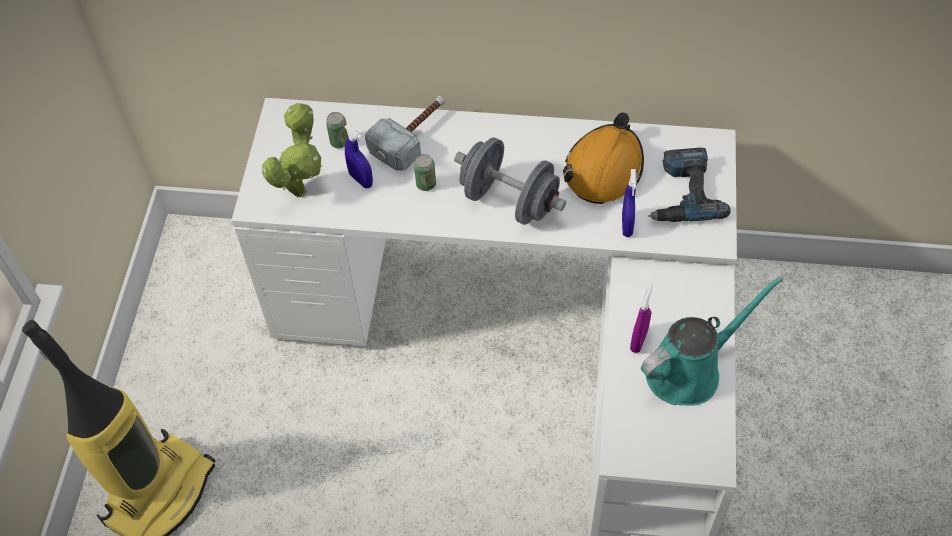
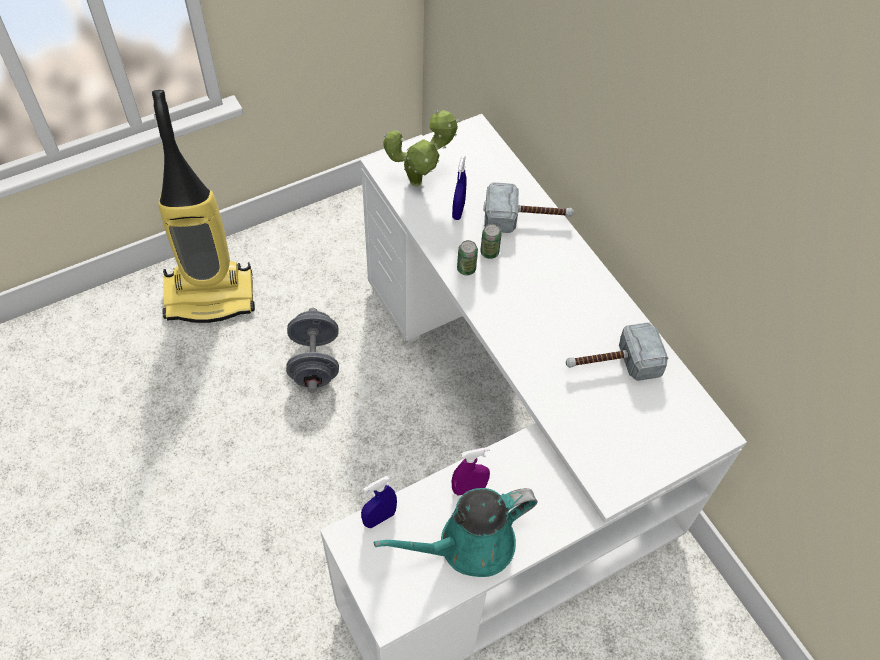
camera: 50 degrees right, 0 degrees up
can [326,112,348,148] -> can moved to [457,240,478,275]
grey dumbbell [454,137,566,225] -> grey dumbbell moved to [286,308,339,393]
orange hard hat [563,112,644,204] -> hammer [566,322,668,381]
blue spray bottle [622,169,637,237] -> blue spray bottle moved to [361,476,397,528]
turquoise watering can [641,276,783,406] -> turquoise watering can turned 135 degrees clockwise [374,488,538,577]
power drill [648,148,731,222] -> none

